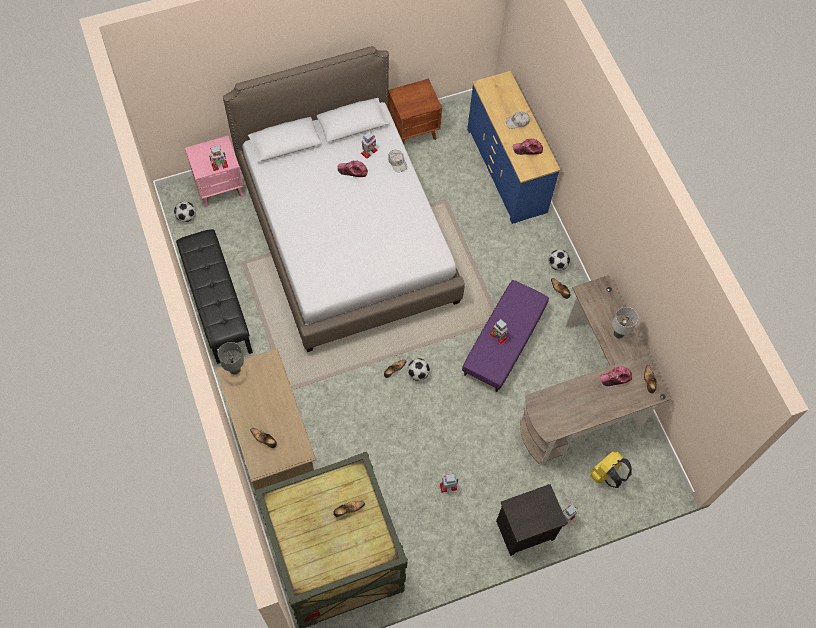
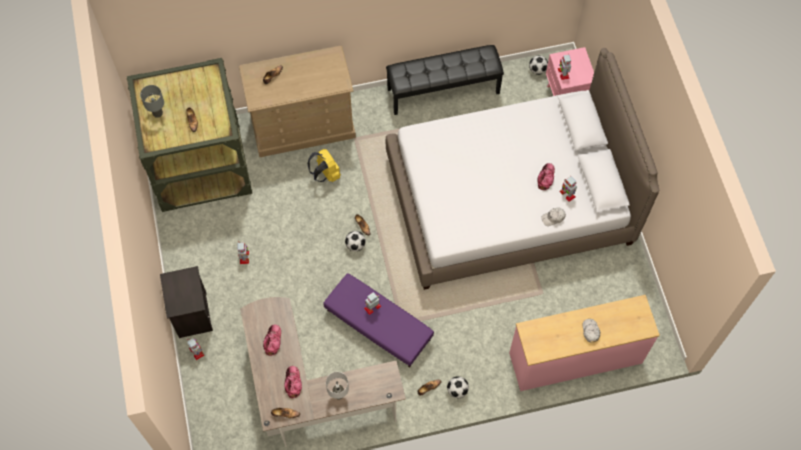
camera: 100 degrees right, 0 degrees up
grey table lamp [218,342,244,374] -> grey table lamp moved to [140,85,164,118]
brown nightstand [388,79,442,144] -> none
blue dresser [467,71,560,224] -> pink dresser [509,295,660,391]
cap [513,138,543,155] -> cap moved to [263,325,281,356]
yellow backpack [590,452,632,488] -> yellow backpack moved to [307,149,341,182]

